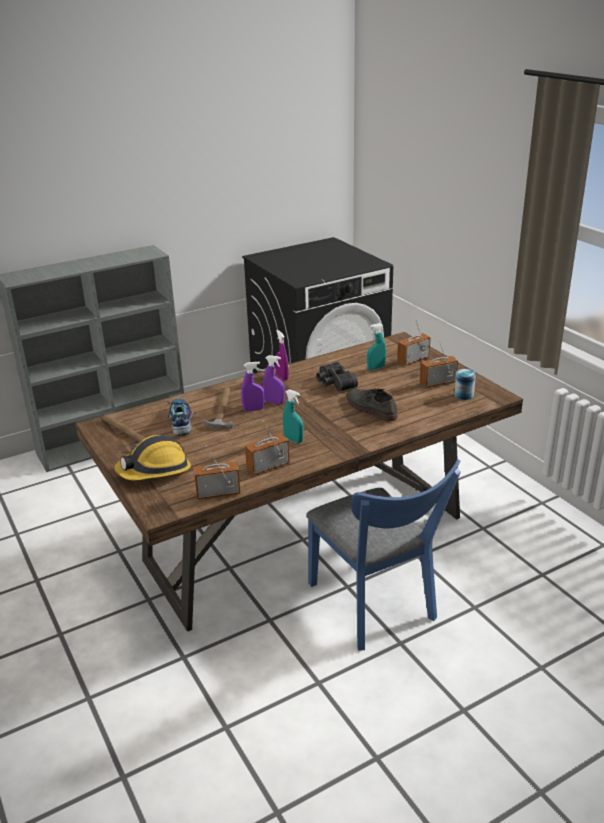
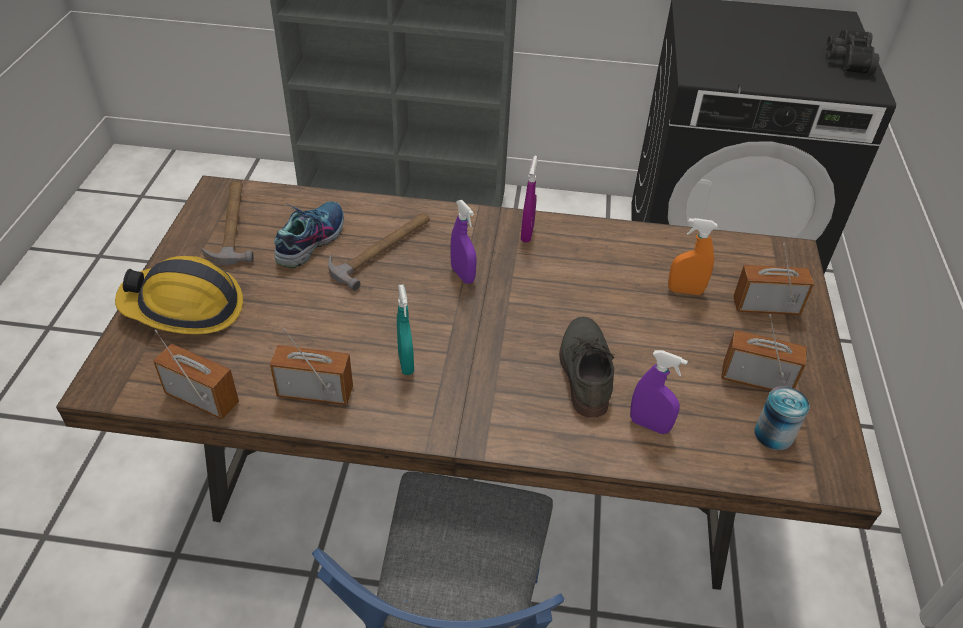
camera: 35 degrees right, 15 degrees up
purple spray bottle [241,362,265,411] -> purple spray bottle moved to [630,350,688,434]
black binoculars [316,362,358,392] -> black binoculars moved to [826,29,879,75]
turquoise spray bottle [367,323,386,370] -> orange spray bottle [668,218,717,295]

